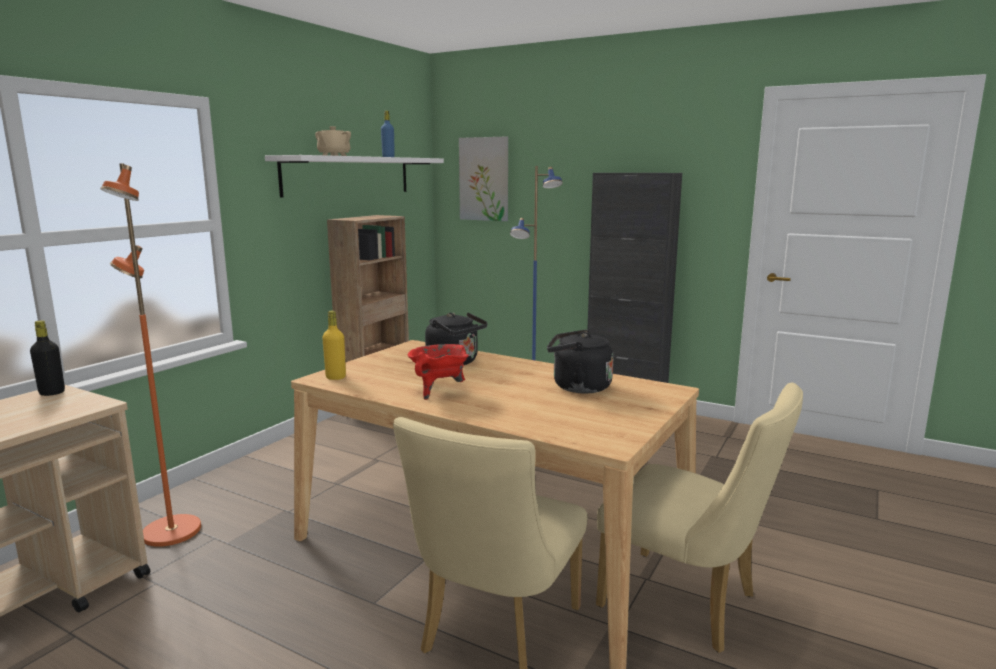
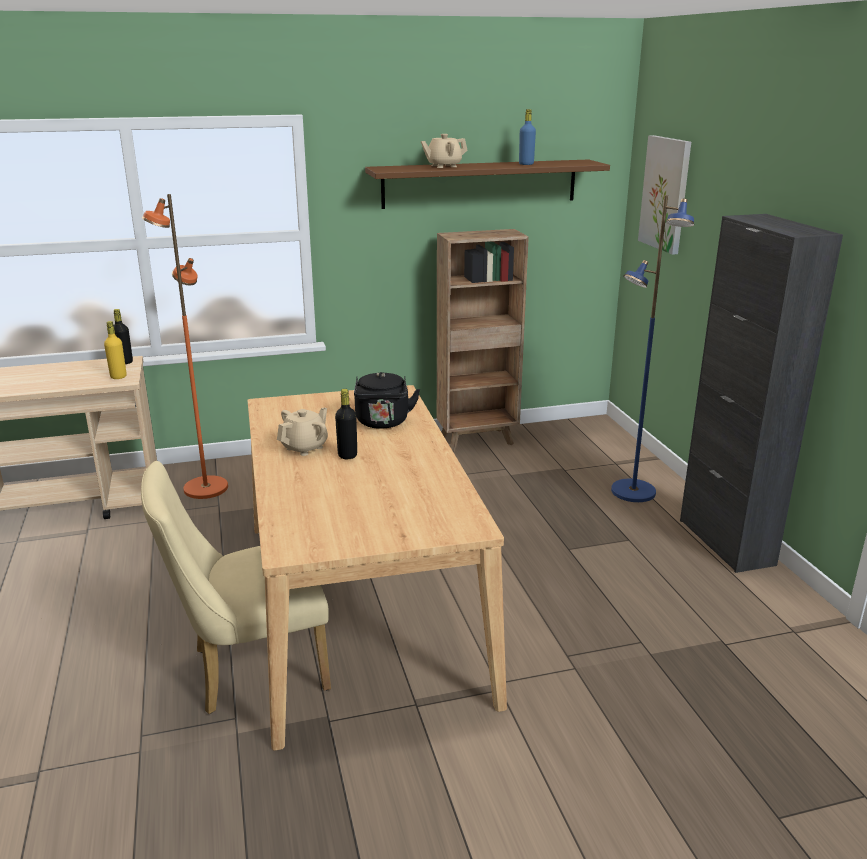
camera: 45 degrees right, 10 degrees up
white shelf [265,155,444,198] -> brown shelf [365,159,610,209]
yellow bottle [322,310,346,380] -> yellow bottle moved to [104,321,126,379]
red cooking pot [408,344,469,400] -> beige teapot [277,407,328,456]
black kettle [547,330,614,394] -> none
beige chair [596,383,803,653] -> none
none -> black bottle [335,389,357,459]

